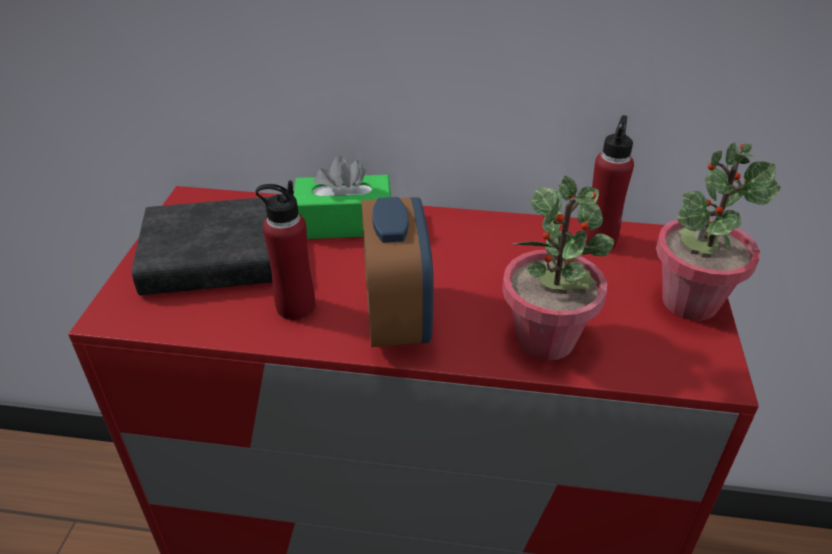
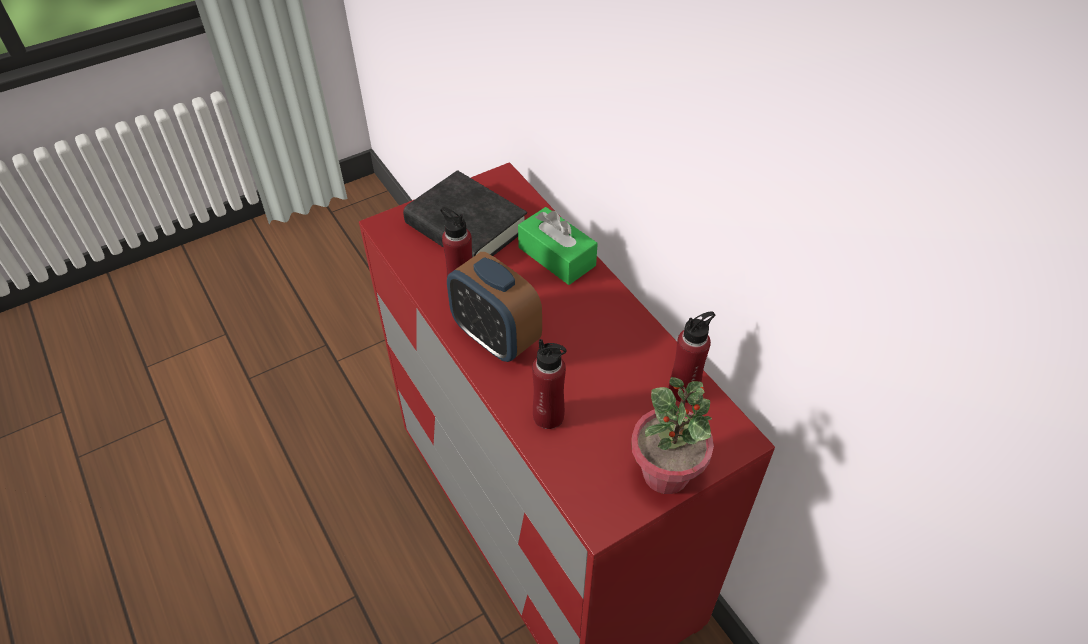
camera: 50 degrees right, 10 degrees up
alarm clock [361,197,433,347] -> alarm clock turned 90 degrees clockwise [447,252,542,362]
potted plant [502,176,614,360] -> red bottle [532,339,566,429]

